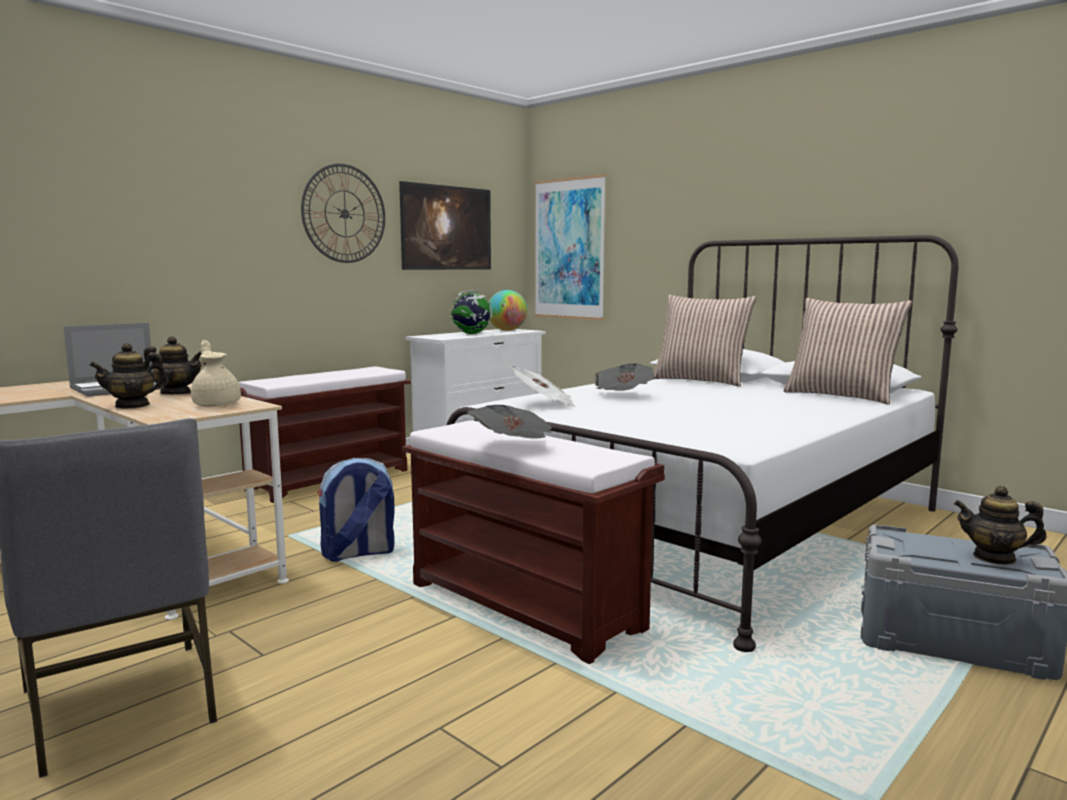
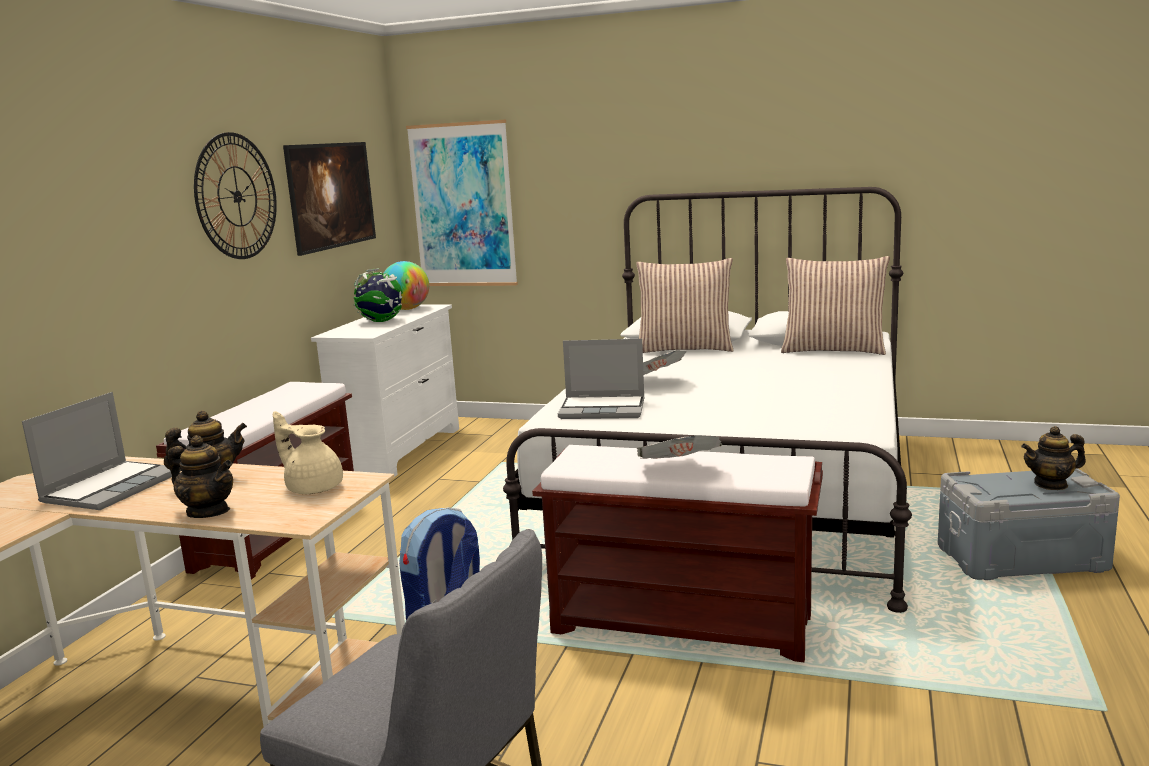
camera: 25 degrees left, 5 degrees up
teapot [89,343,169,409] -> teapot turned 90 degrees counterclockwise [168,435,233,518]
newspaper [510,365,576,407] -> laptop [558,339,644,419]

